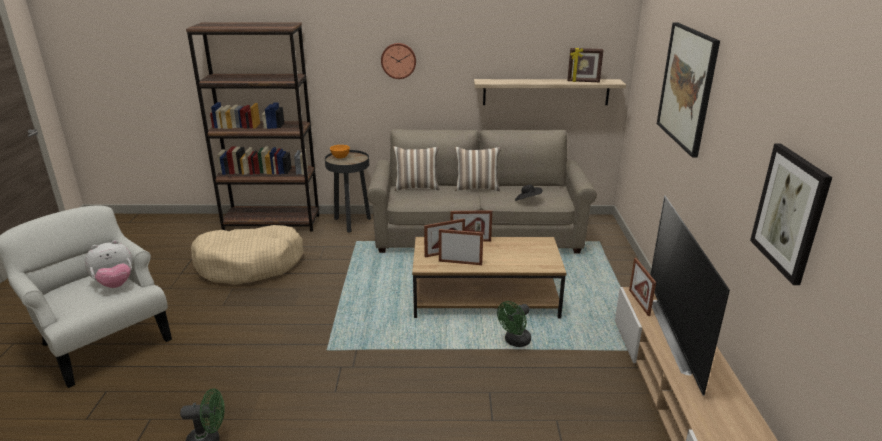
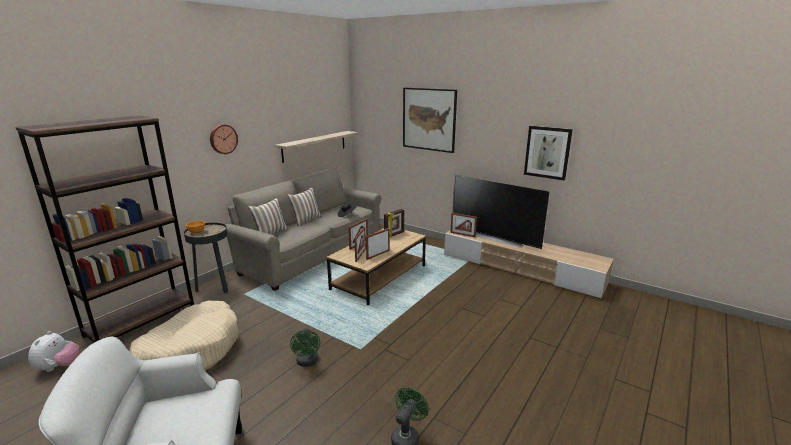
camera: 55 degrees left, 5 degrees down
plush toy [85,240,133,288] -> plush toy moved to [28,331,79,372]
green fan [497,301,531,347] -> green fan moved to [290,328,320,367]
picture frame [567,48,603,82] -> picture frame moved to [384,209,404,237]

